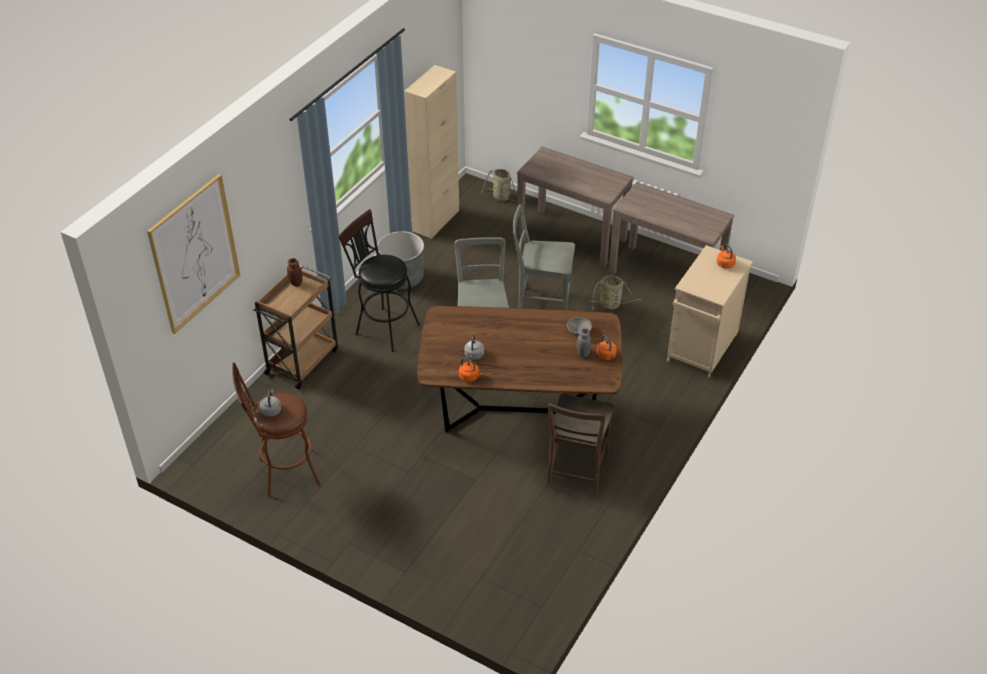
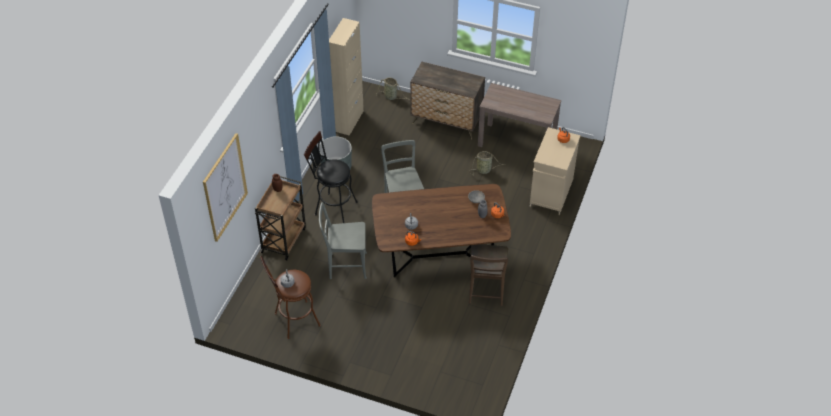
camera: 10 degrees left, 5 degrees up
grey chair [513,204,575,310] -> grey chair moved to [319,202,367,279]
brown console table [517,147,633,267] -> dresser [410,62,485,139]

